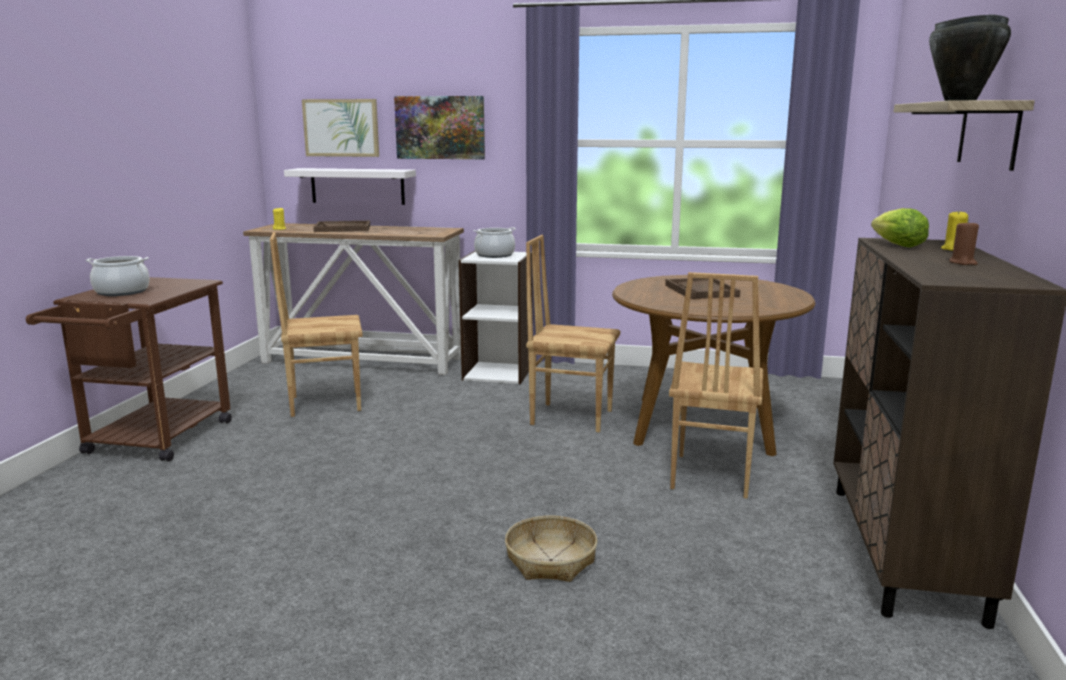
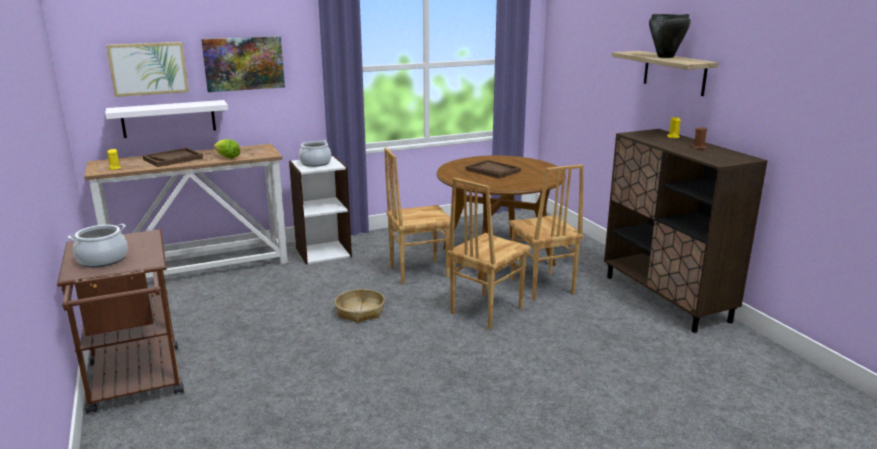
camera: 35 degrees left, 5 degrees up
brown chair [270,232,363,417] -> brown chair moved to [447,178,531,329]
basket [505,516,598,582] -> basket moved to [334,289,385,323]
lettuce [871,208,929,248] -> lettuce moved to [214,139,240,159]

